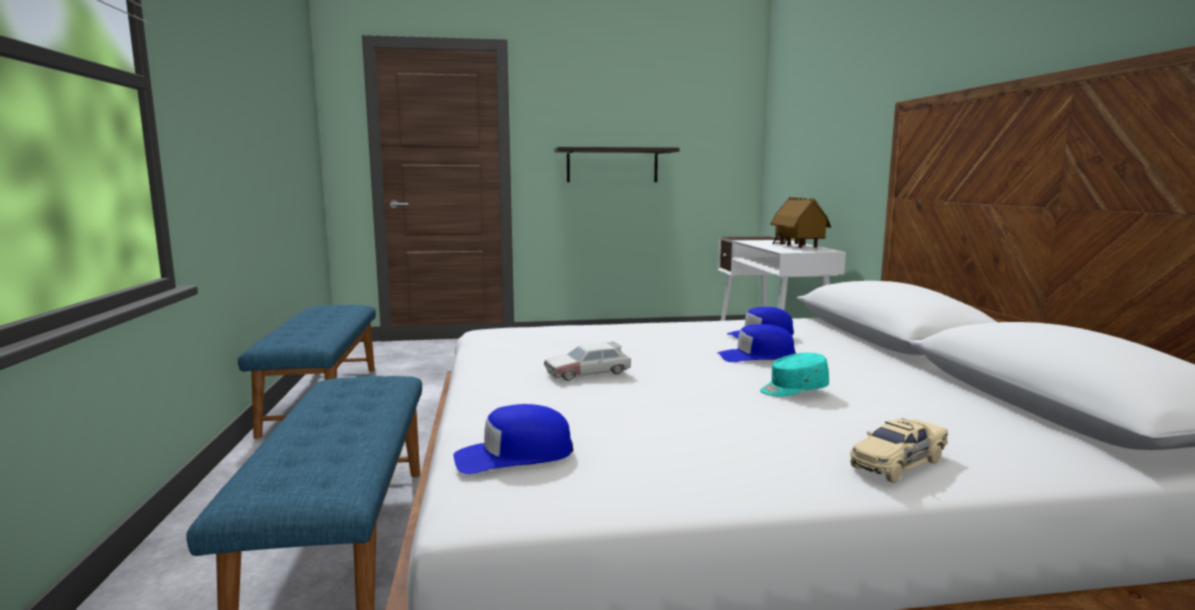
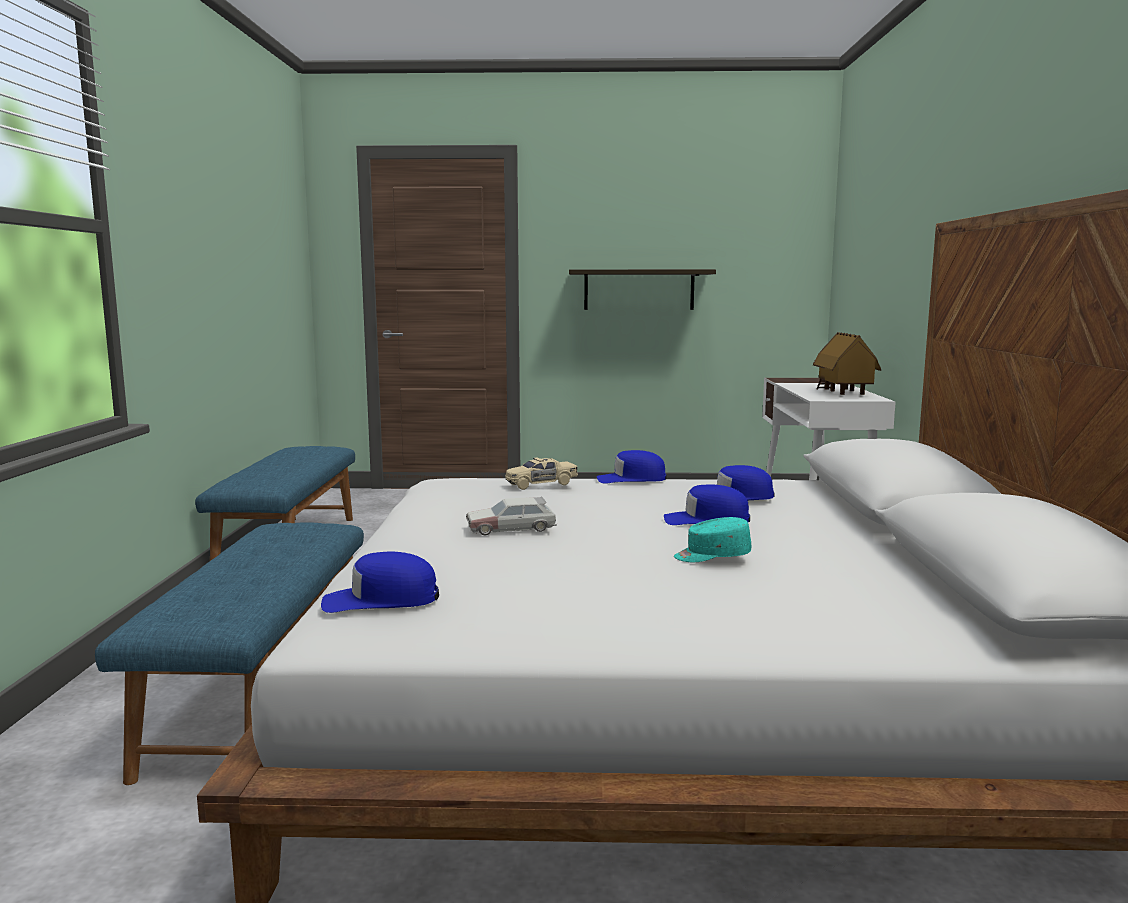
camera: 10 degrees right, 0 degrees up
beige toy car [850,418,948,483] -> beige toy car moved to [505,457,578,490]
none -> blue cap [597,450,667,484]

